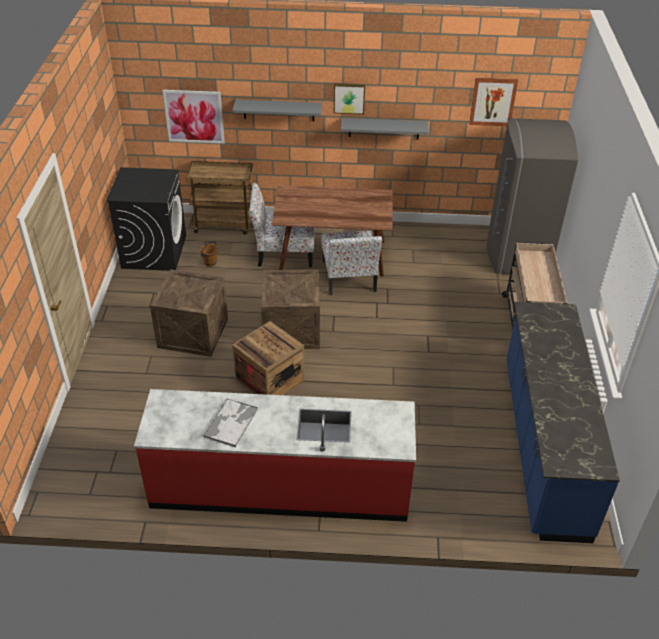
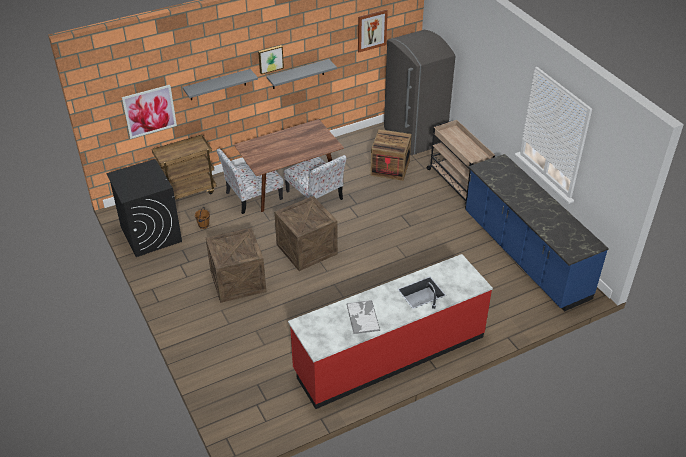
camera: 30 degrees left, 0 degrees up
crate [232,321,304,395] -> crate moved to [370,129,412,181]

